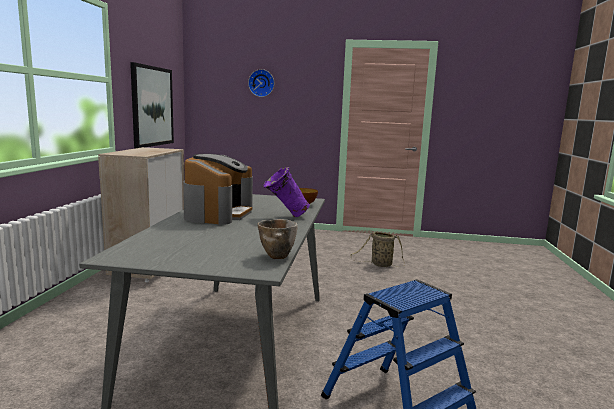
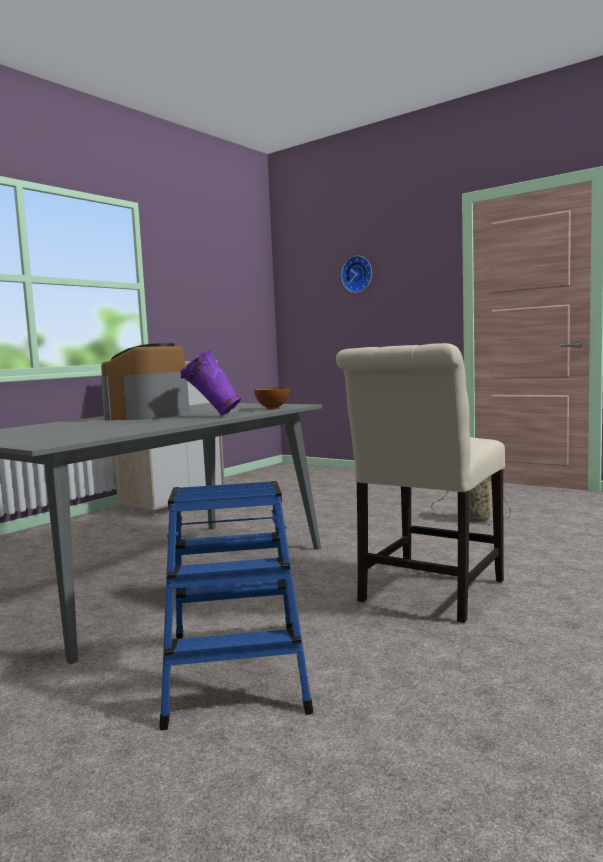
camera: 30 degrees right, 5 degrees down
picture [130,62,174,148] -> none
coffee machine [183,154,253,225] -> coffee machine turned 150 degrees clockwise [101,343,190,420]
bowl [258,219,298,259] -> none
none -> beige chair [336,343,505,623]

